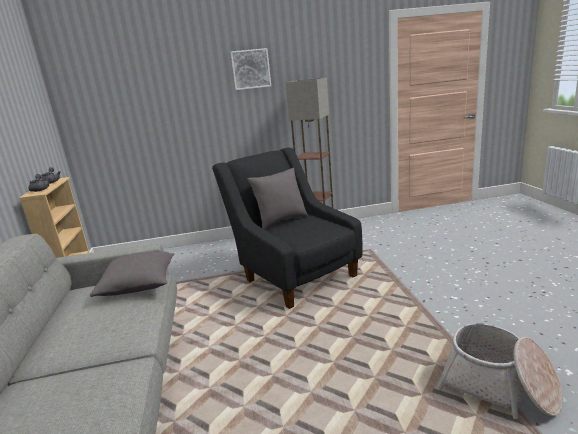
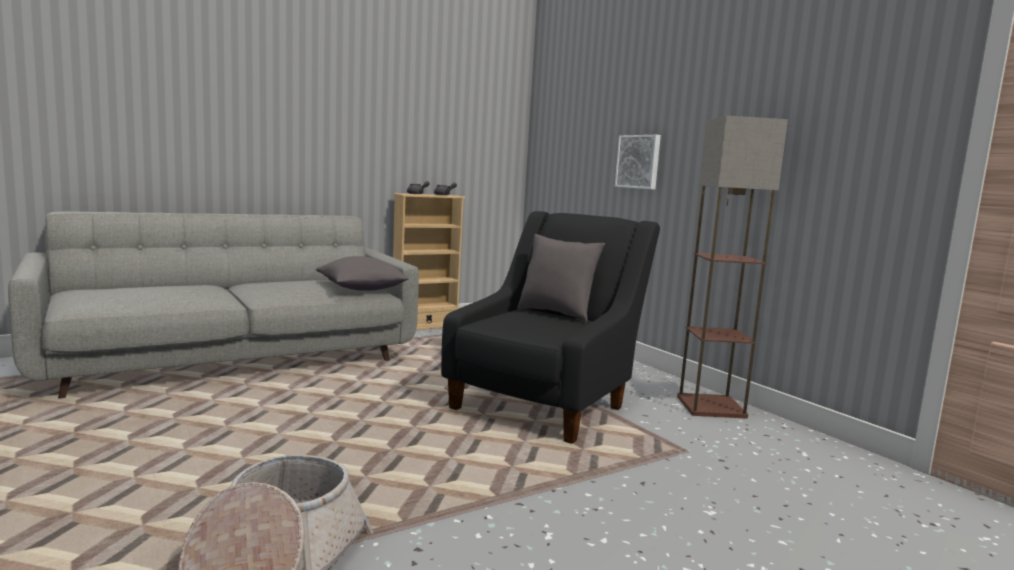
camera: 65 degrees right, 10 degrees down
picture [231,48,271,90] -> picture moved to [615,135,661,190]

